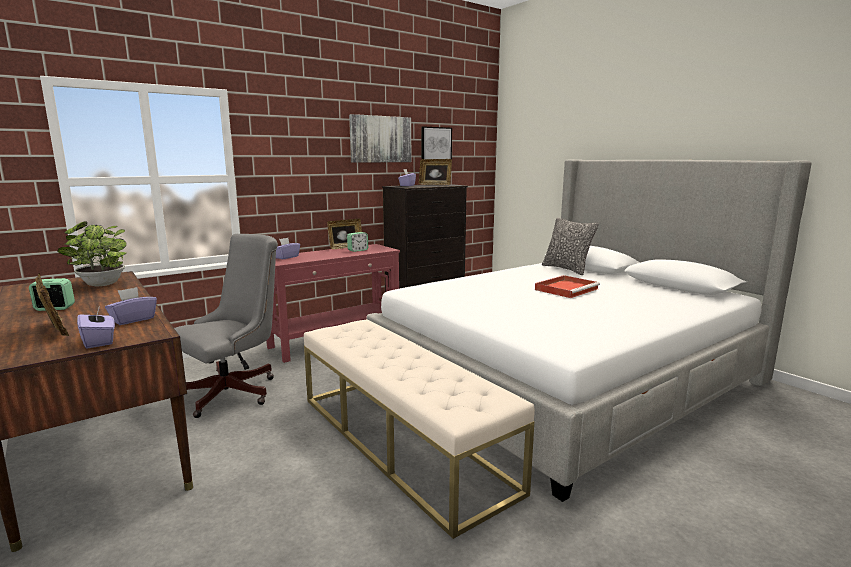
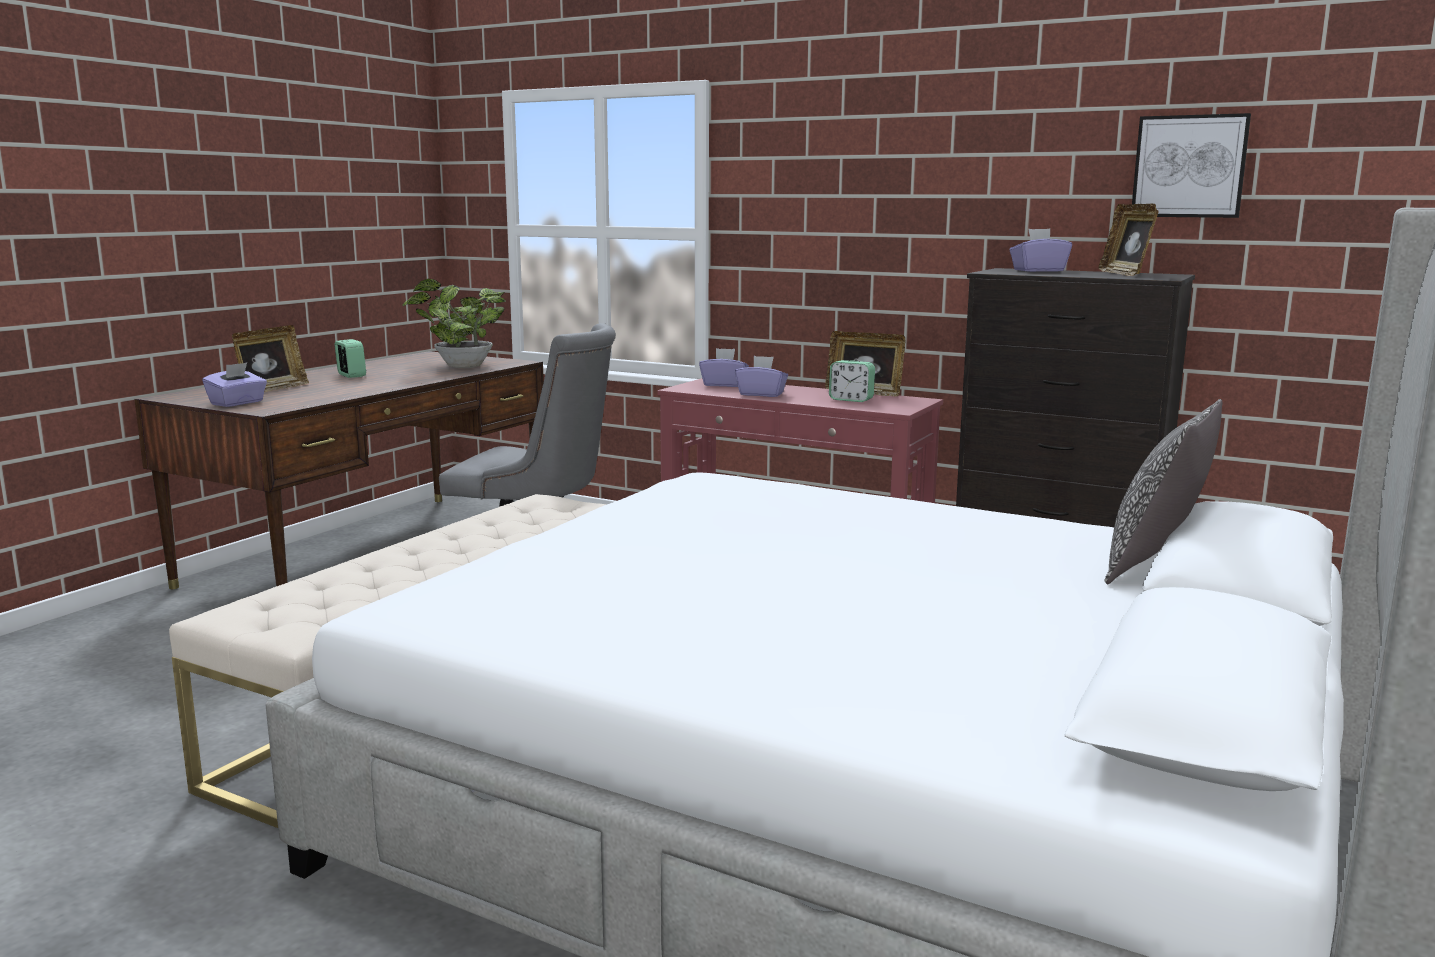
camera: 65 degrees right, 0 degrees up
purple tissue box [105,287,157,325] -> purple tissue box moved to [735,356,788,397]
picture [349,114,411,163] -> none
red tray [535,275,600,298] -> none

